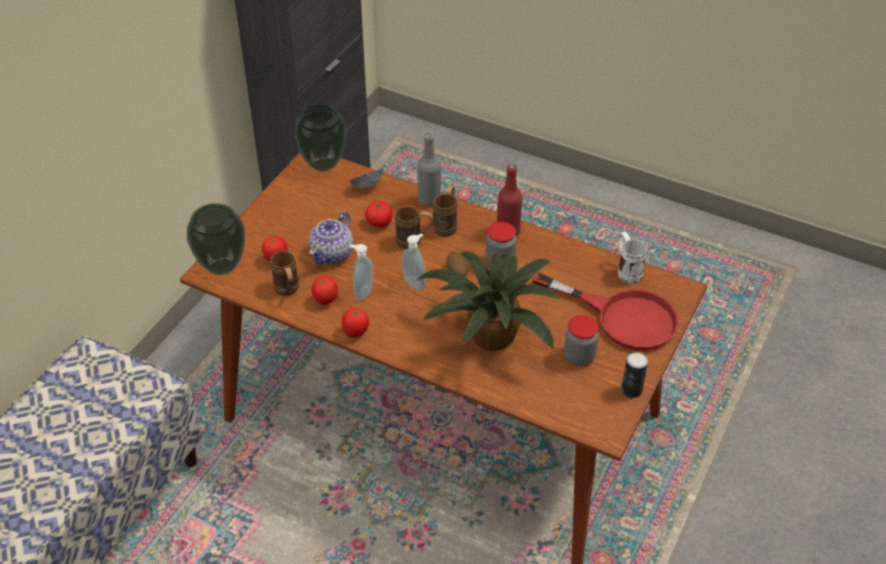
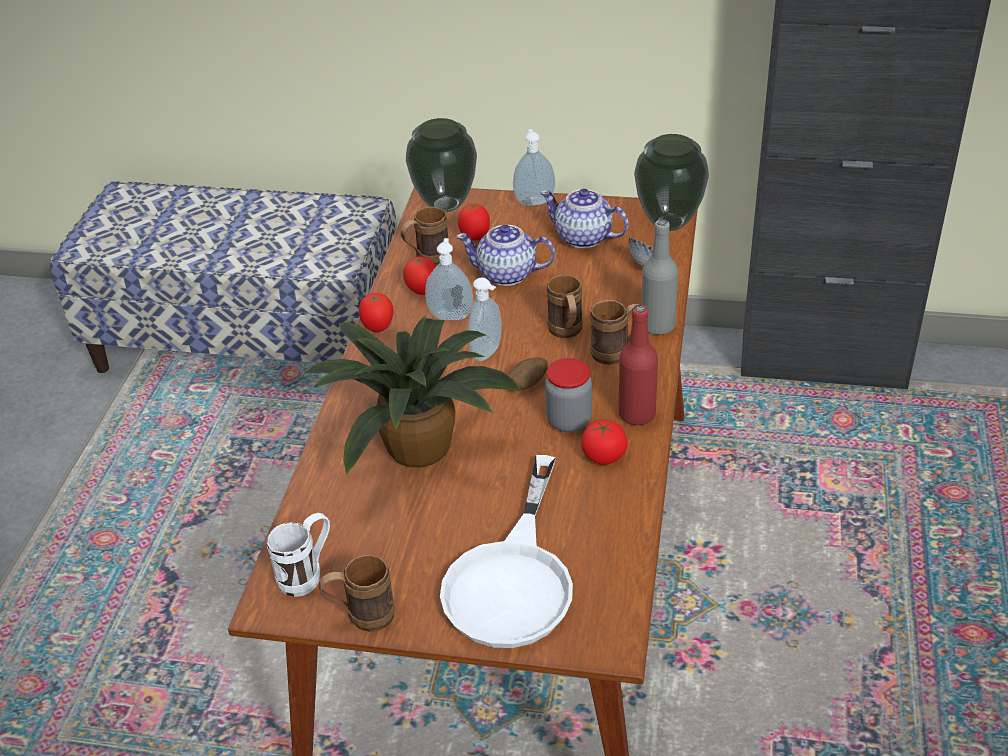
camera: 75 degrees right, 5 degrees down
tomato [365,201,393,227] -> tomato moved to [581,420,627,465]
red frying pan [532,272,679,351] -> white frying pan [440,455,573,648]
jar [564,315,599,366] -> none
white mug [618,232,647,284] -> white mug moved to [267,513,330,597]
can [621,352,648,398] -> brown mug [319,554,395,632]
none -> soap dispenser [513,129,555,206]
none -> teapot [540,189,629,248]

